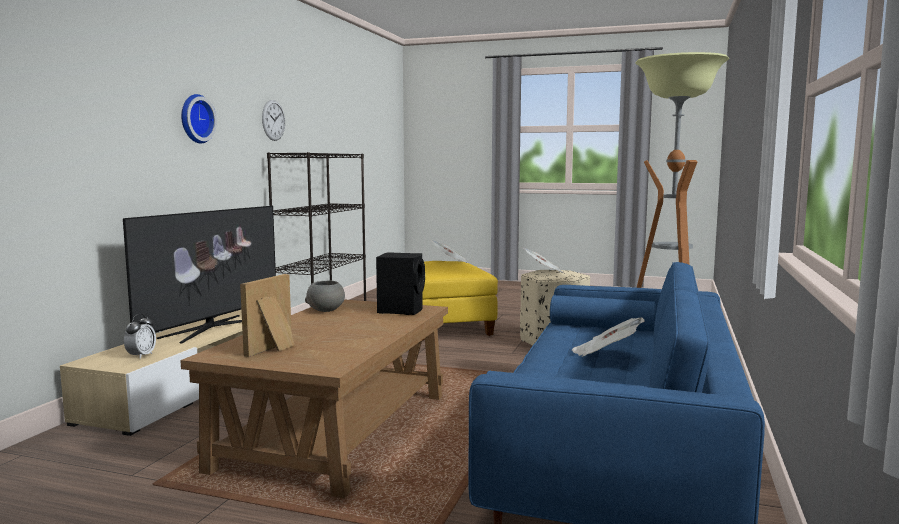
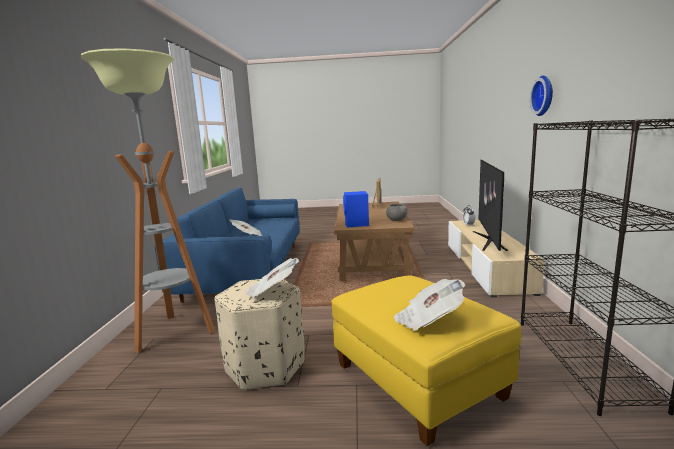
camera: 165 degrees right, 5 degrees up
wall clock [262,100,285,141] -> none
black speaker [376,252,425,315] -> blue speaker [343,191,369,227]

